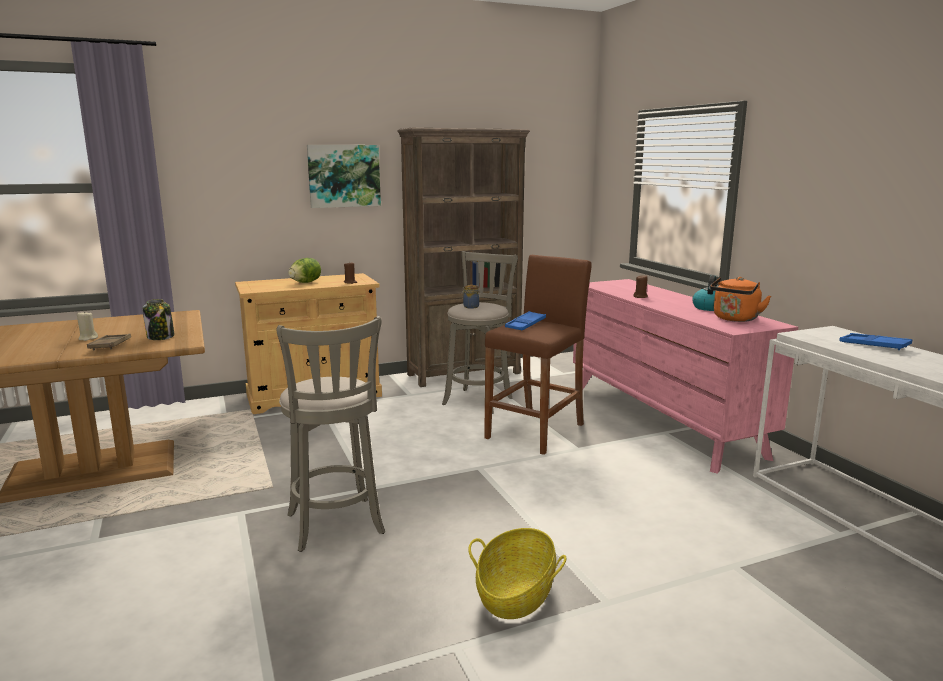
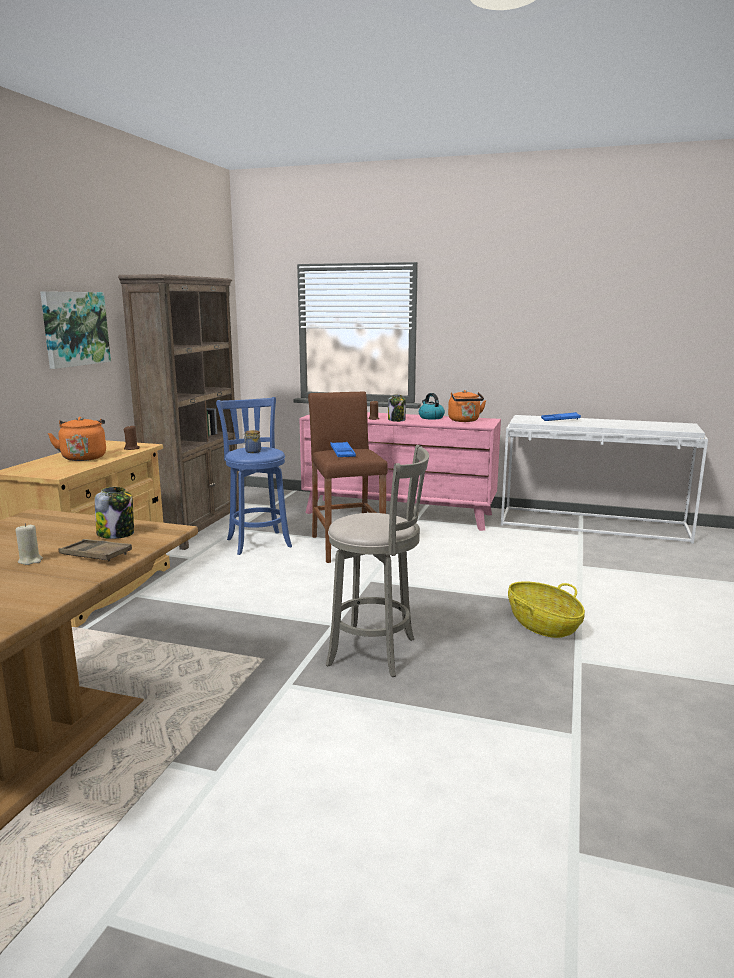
camera: 50 degrees left, 0 degrees up
lettuce [289,258,321,283] -> orange kettle [48,417,106,461]
grey stool [442,251,518,414] -> blue stool [216,397,292,555]
none -> jar [388,394,406,422]

